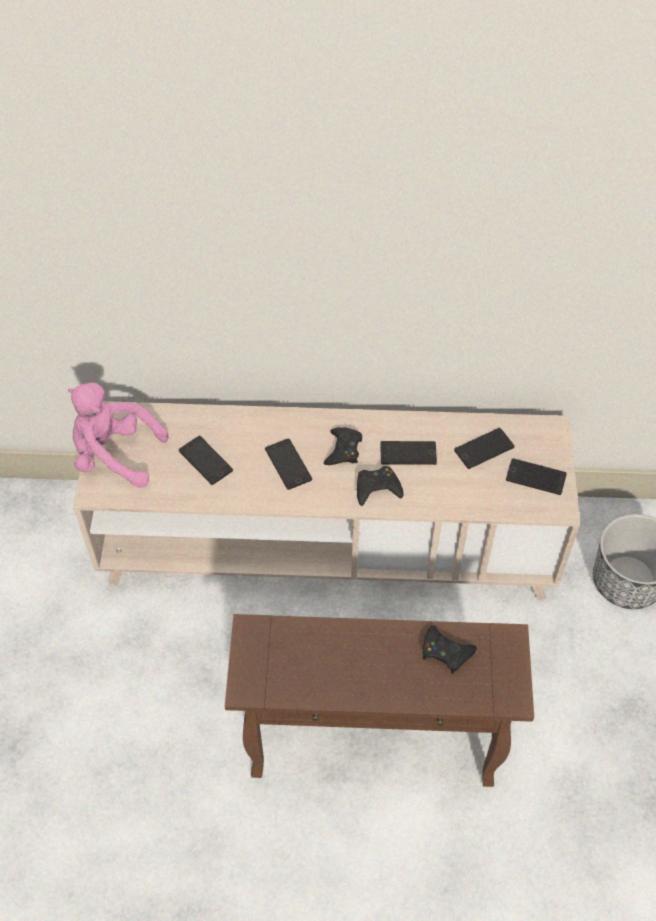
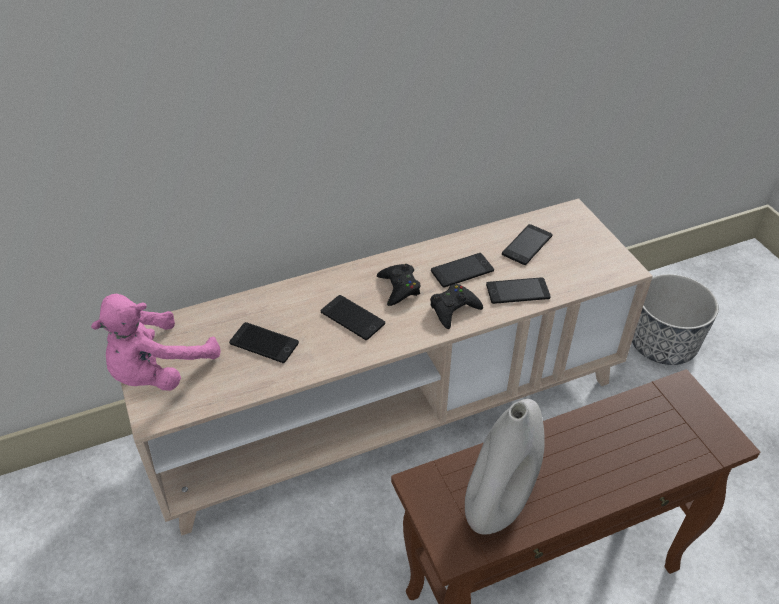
camera: 25 degrees left, 10 degrees down
pink plush toy [68,382,169,488] -> pink plush toy turned 45 degrees counterclockwise [91,294,220,391]
black game controller [423,626,477,674] -> none
phone [506,458,567,495] -> phone moved to [486,277,551,304]
none -> white vase [465,399,545,535]

